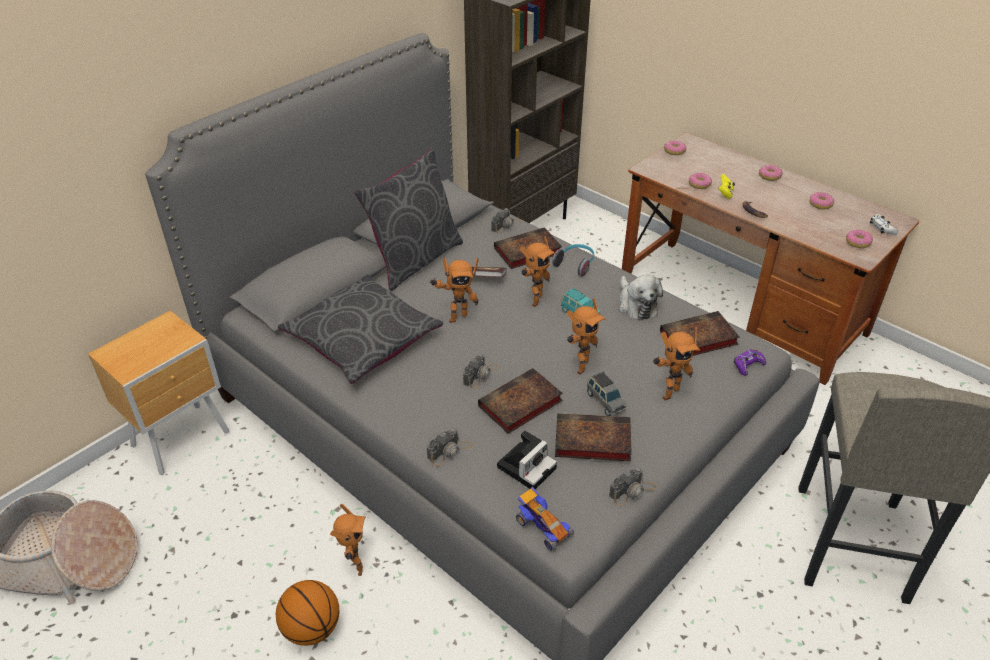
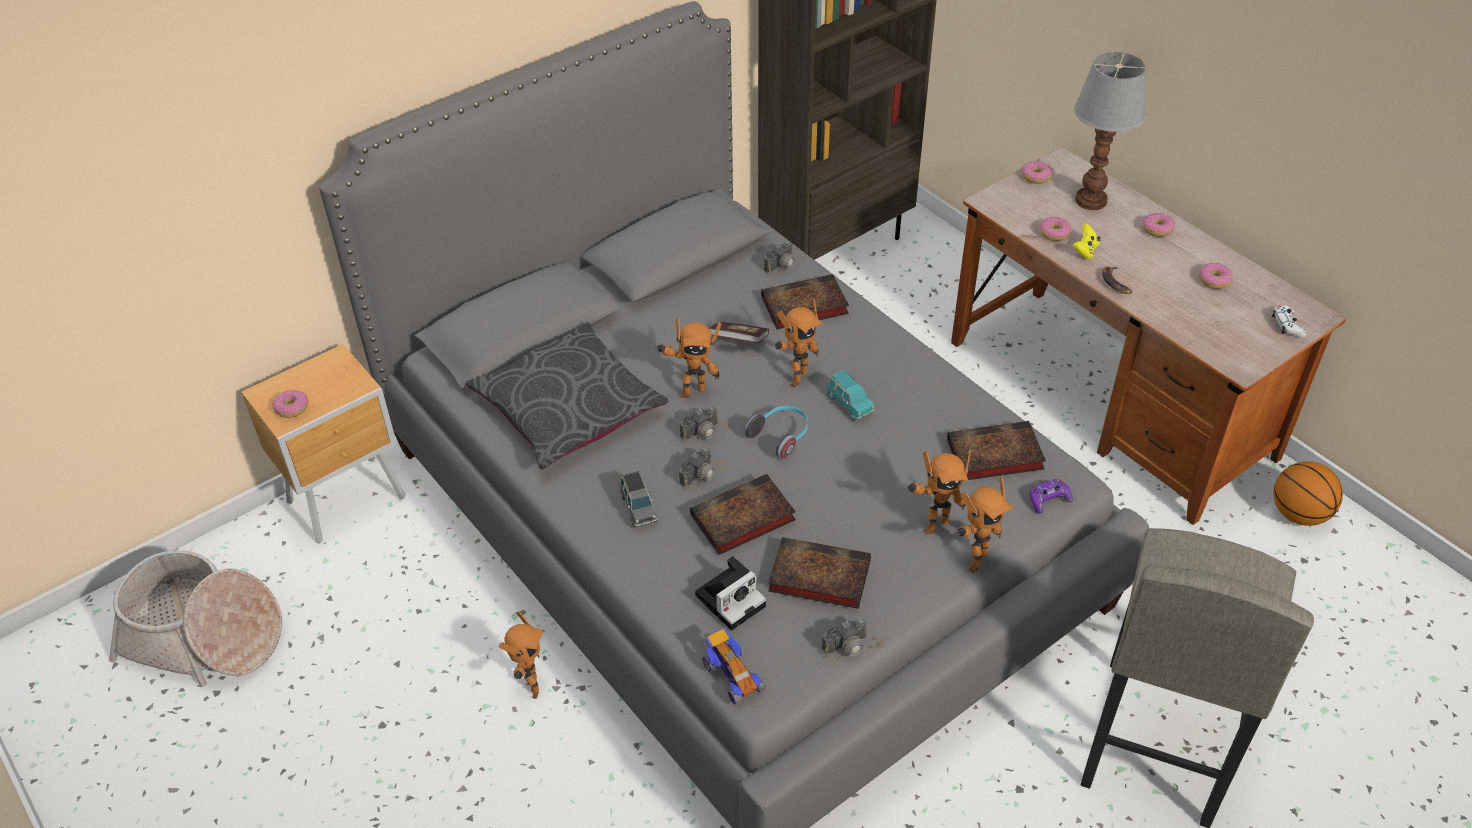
camera: 10 degrees right, 5 degrees up
basketball [276,580,339,646] -> basketball moved to [1274,461,1343,526]
grey pillow [354,147,463,291] -> none
camera [427,428,473,466] -> camera moved to [680,406,733,446]
headphones [552,244,594,277] -> headphones moved to [745,406,808,459]
toy robot [566,299,606,374] -> toy robot moved to [957,477,1014,573]
grey toy car [587,372,626,416] -> grey toy car moved to [620,471,657,528]
plush toy [619,275,663,320] -> none
donut [846,230,873,248] -> donut moved to [273,390,308,418]
none -> table lamp [1074,52,1146,210]

